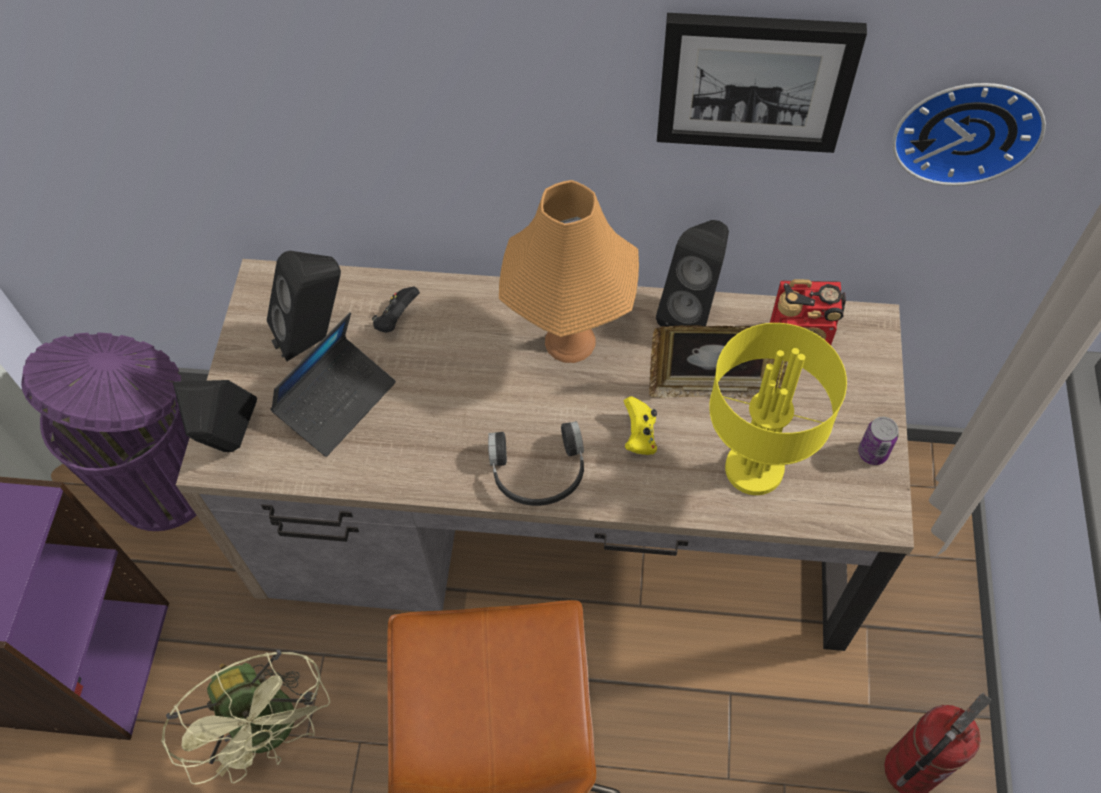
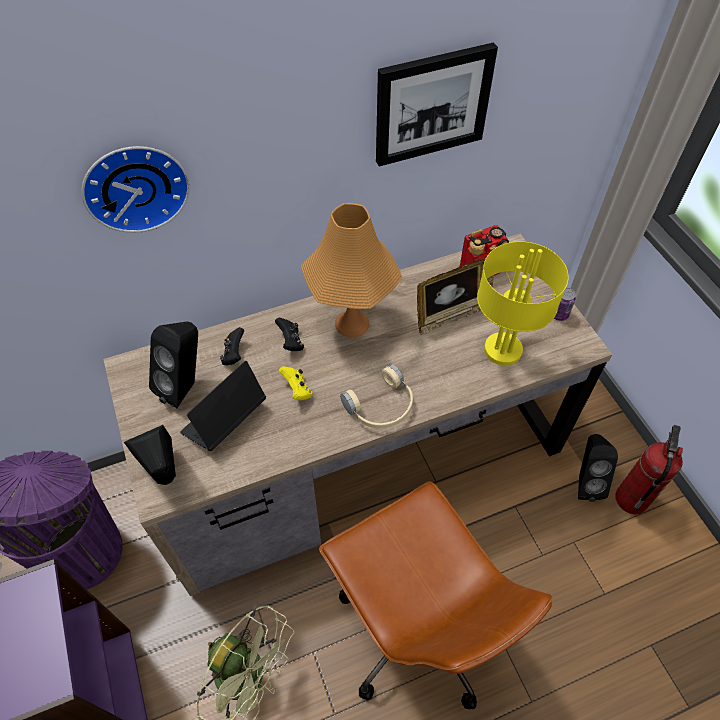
camera: 30 degrees left, 5 degrees down
laptop [270,312,396,457] -> laptop turned 150 degrees counterclockwise [180,361,266,451]
black headphones [488,421,584,506] -> beige headphones [340,364,413,428]
yellow game controller [624,396,657,455] -> yellow game controller moved to [278,366,313,400]
black speaker [656,220,729,326] -> black speaker moved to [578,434,618,502]
wall clock [892,83,1046,186] -> wall clock moved to [82,146,190,233]
none -> black game controller [275,318,304,351]

